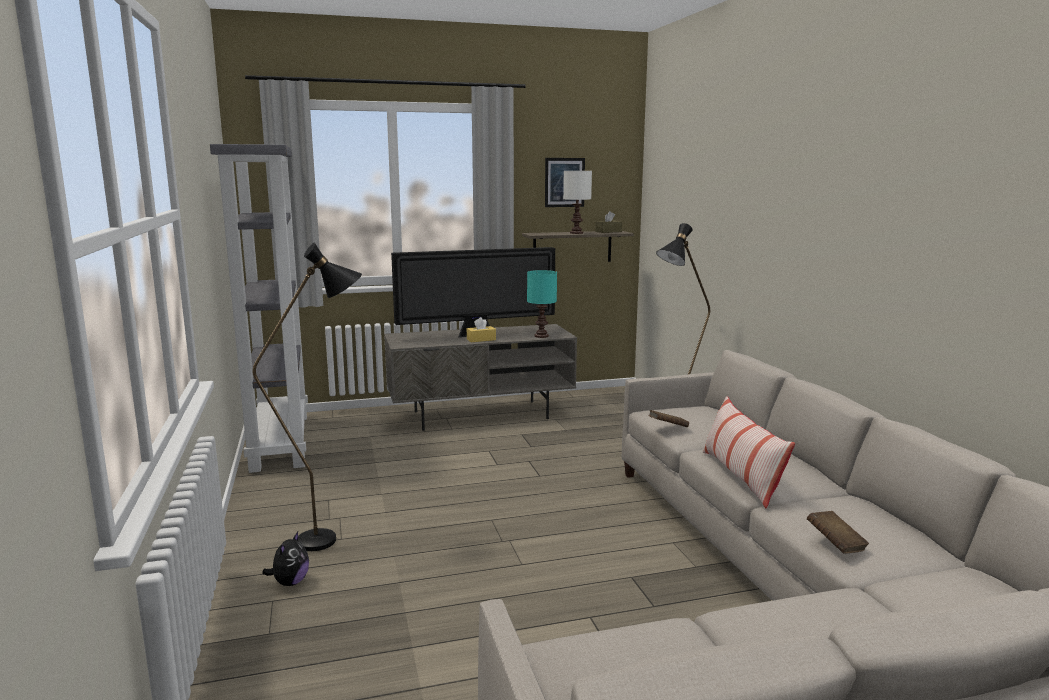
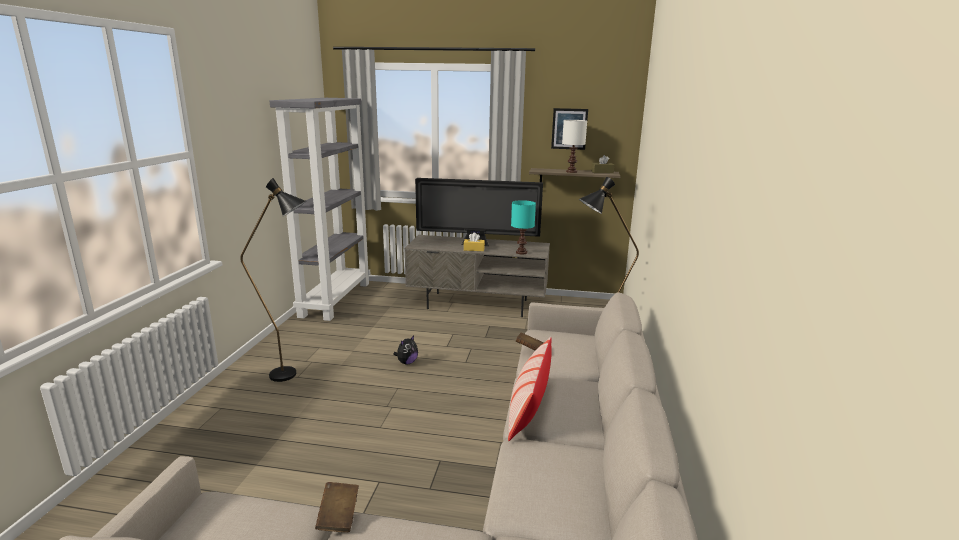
camera: 25 degrees right, 5 degrees up
plush toy [262,532,309,586] -> plush toy moved to [394,335,418,365]
brown book [807,511,869,554] -> brown book moved to [315,482,359,533]

